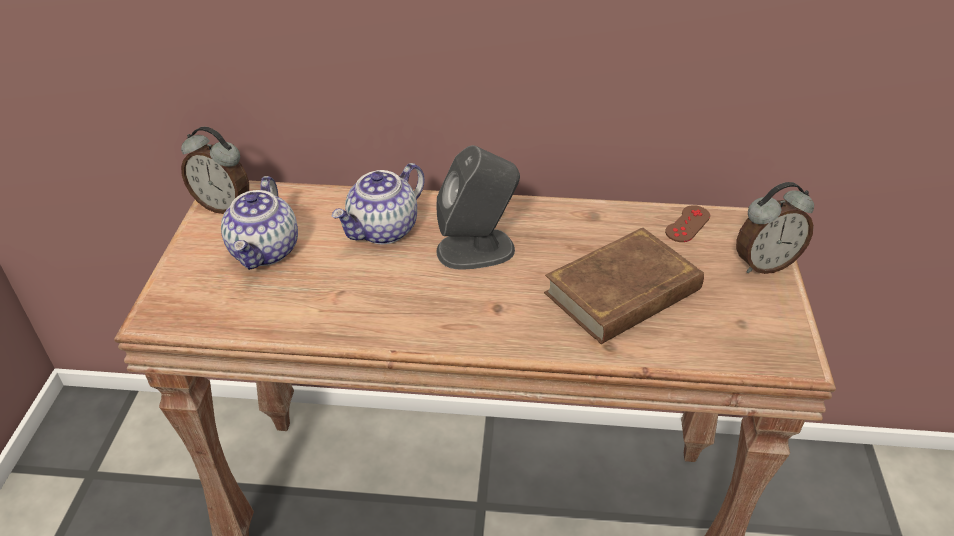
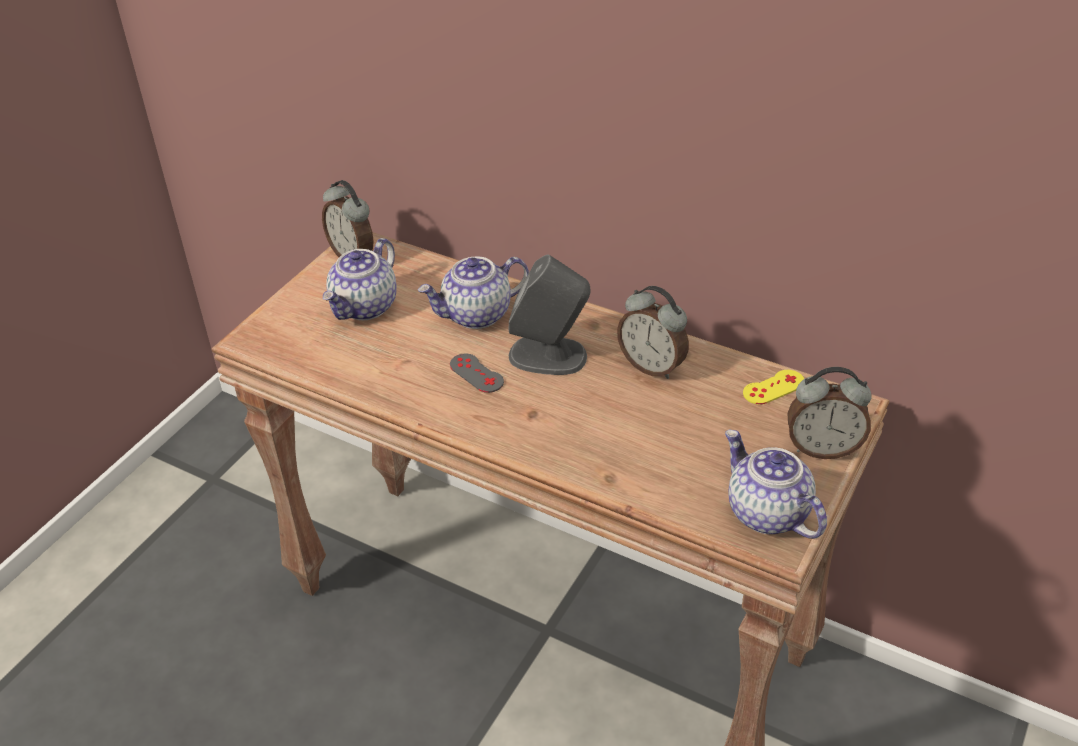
camera: 25 degrees right, 0 degrees up
brown book [544,228,704,344] -> none
brown game controller [665,205,710,242] -> yellow game controller [743,370,804,405]
none -> grey game controller [450,353,504,393]
none -> alarm clock [617,286,689,379]
none -> teapot [725,429,827,539]

